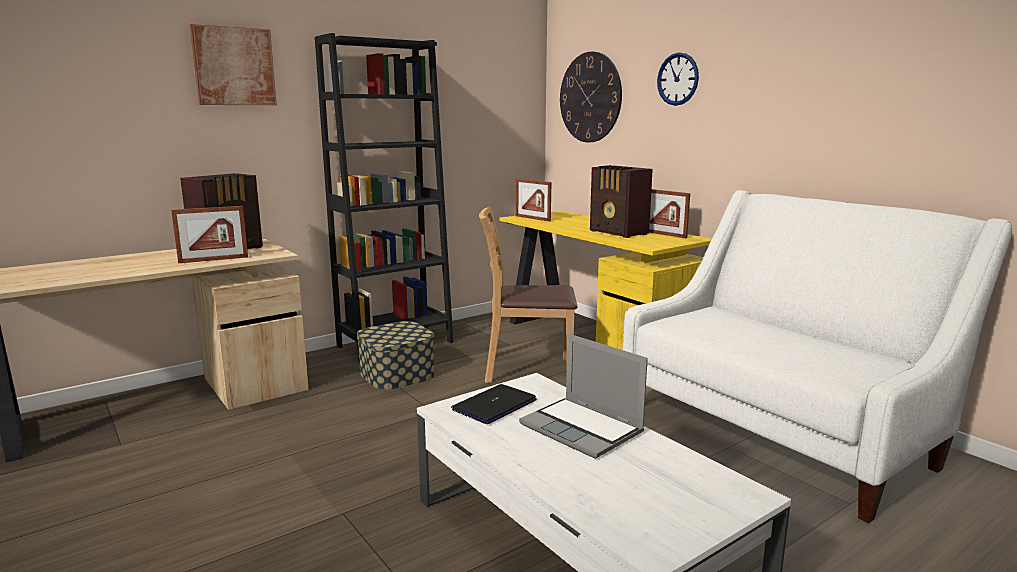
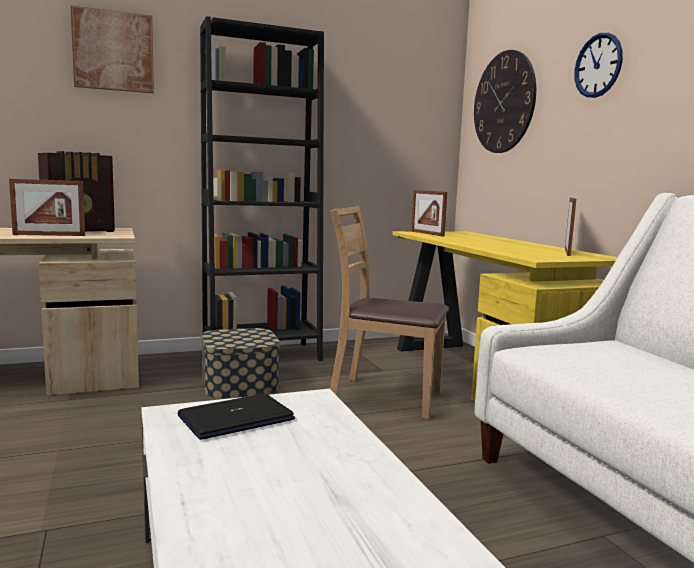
camera: 15 degrees right, 5 degrees down
laptop [519,333,648,459] -> none
radio [590,165,653,238] -> none
picture frame [649,189,690,238] -> picture frame turned 135 degrees counterclockwise [565,197,576,256]

